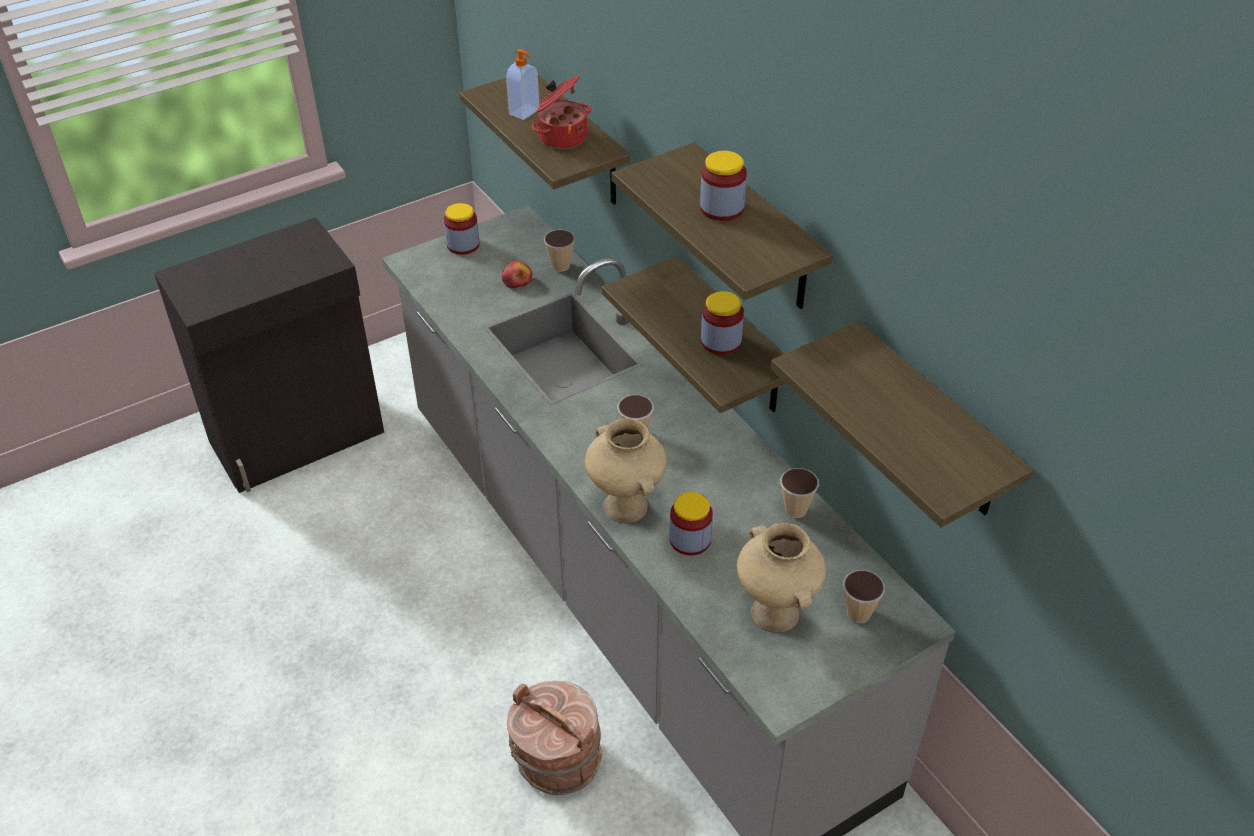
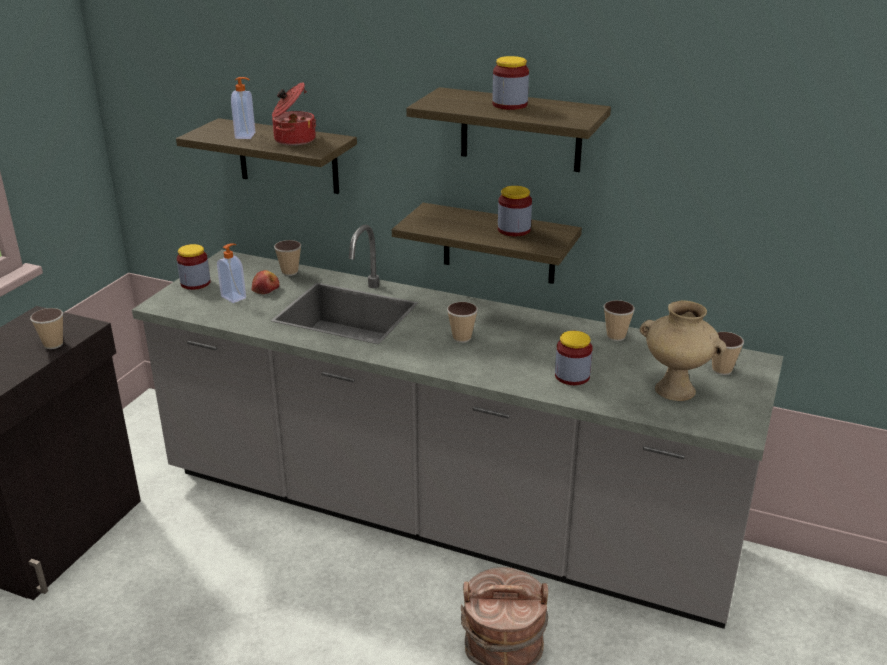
camera: 35 degrees left, 15 degrees down
beige vase [585,418,667,523] -> none
shelf [771,321,1034,528] -> none
none -> cup [30,308,63,349]
none -> soap dispenser [217,243,246,303]

